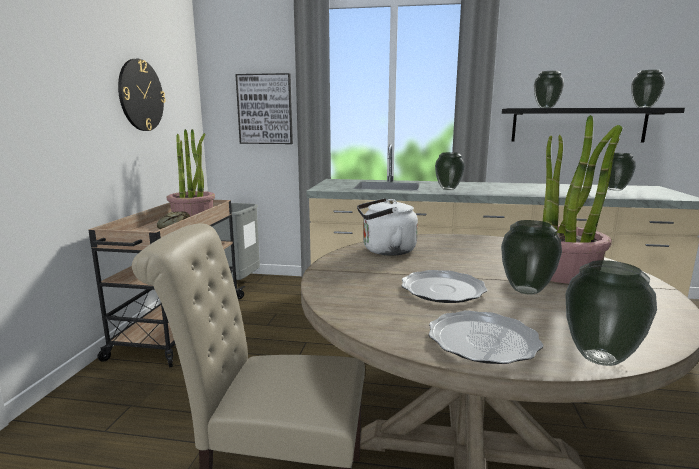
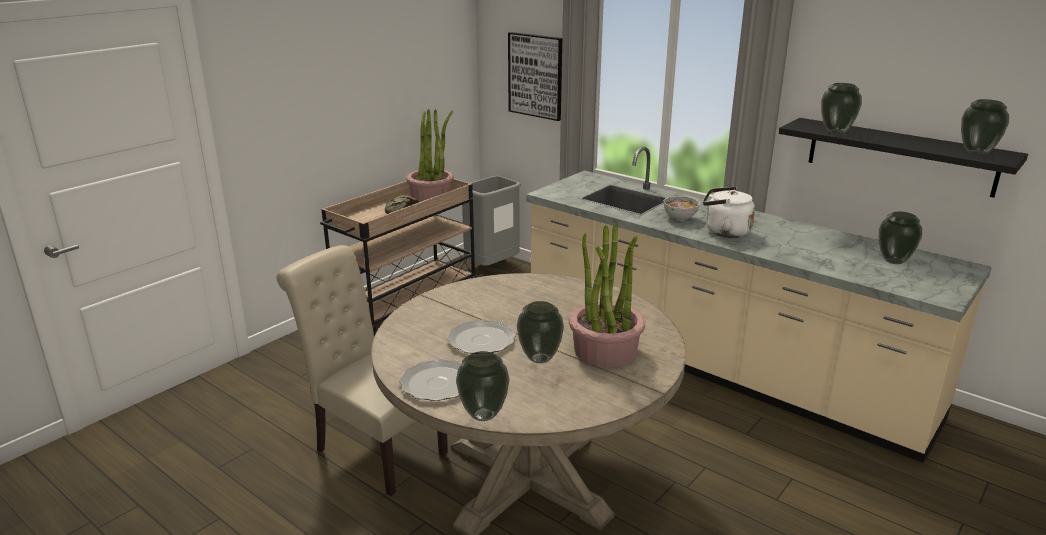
camera: 30 degrees right, 10 degrees up
wall clock [118,59,165,131] -> none
white kettle [357,198,418,256] -> white kettle moved to [703,187,755,238]
vase [435,152,465,190] -> bowl [663,196,700,221]

